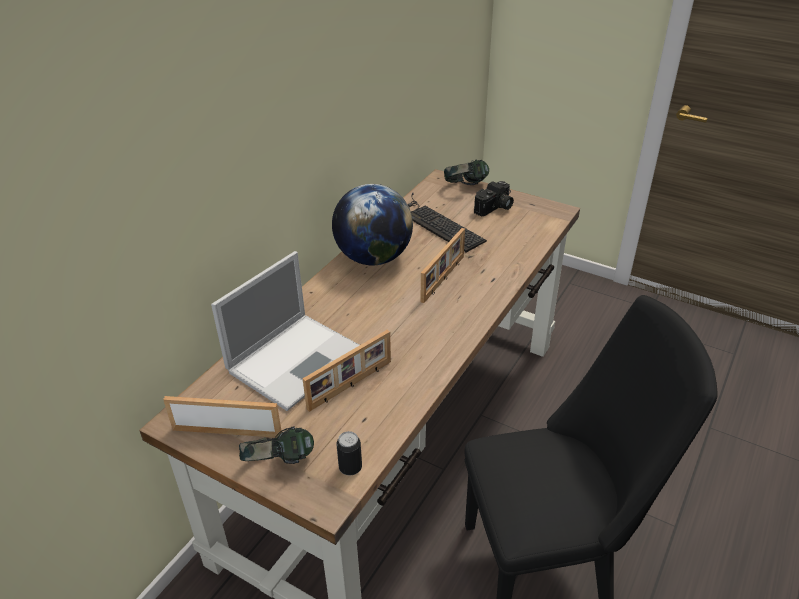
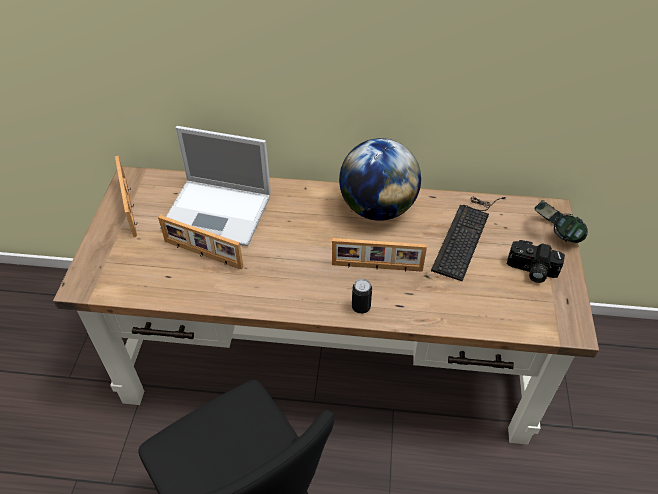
camera: 65 degrees right, 10 degrees up
headphones [239,426,314,464] -> none
can [336,431,362,475] -> can moved to [352,279,372,314]

